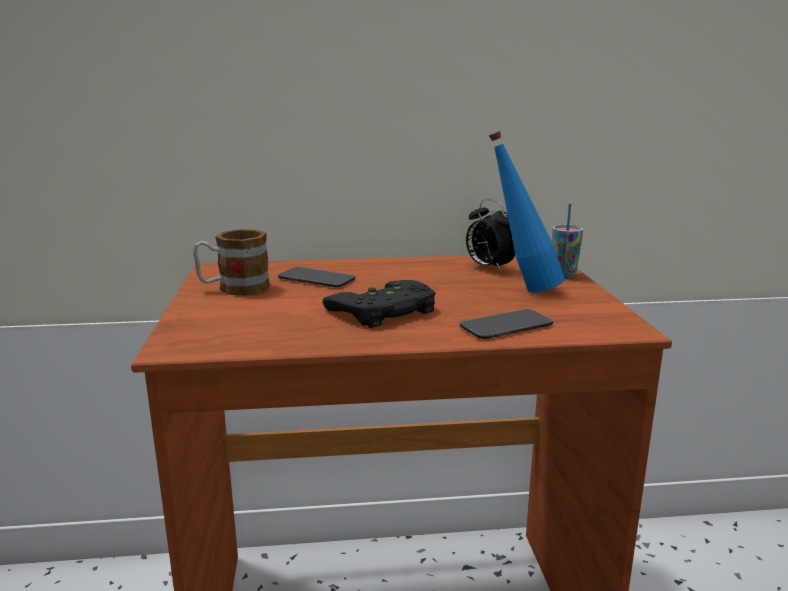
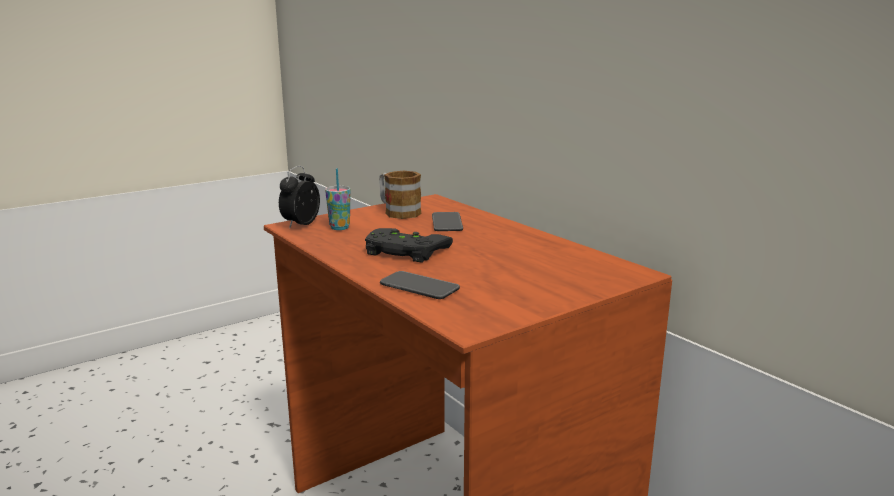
camera: 60 degrees right, 0 degrees up
alarm clock [466,199,515,273] -> alarm clock moved to [279,166,320,229]
blue bottle [489,131,565,293] -> none
cup [552,204,583,278] -> cup moved to [325,169,351,230]

